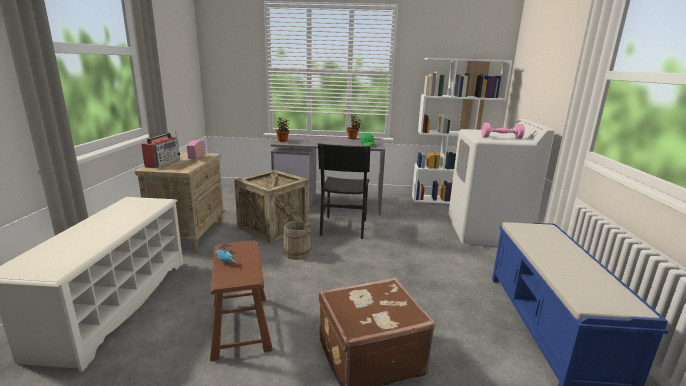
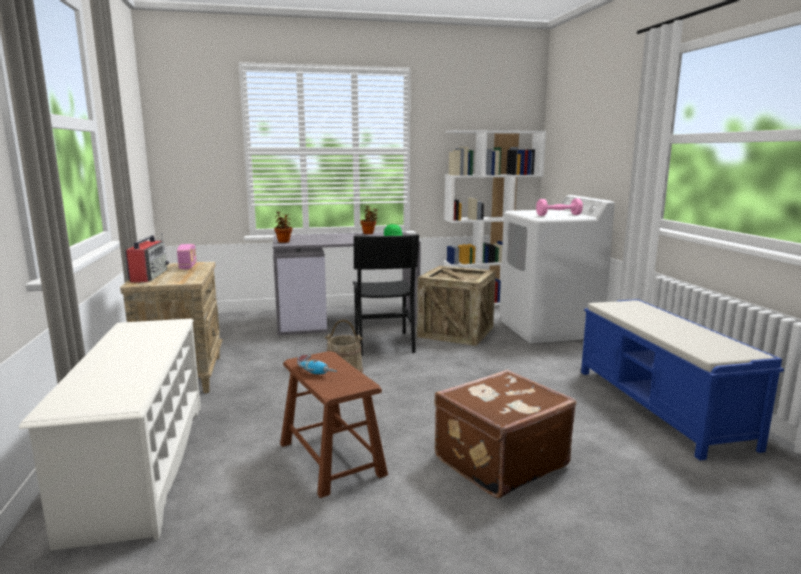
camera: 15 degrees left, 5 degrees down
crate [234,170,309,243] -> crate moved to [417,266,496,346]

